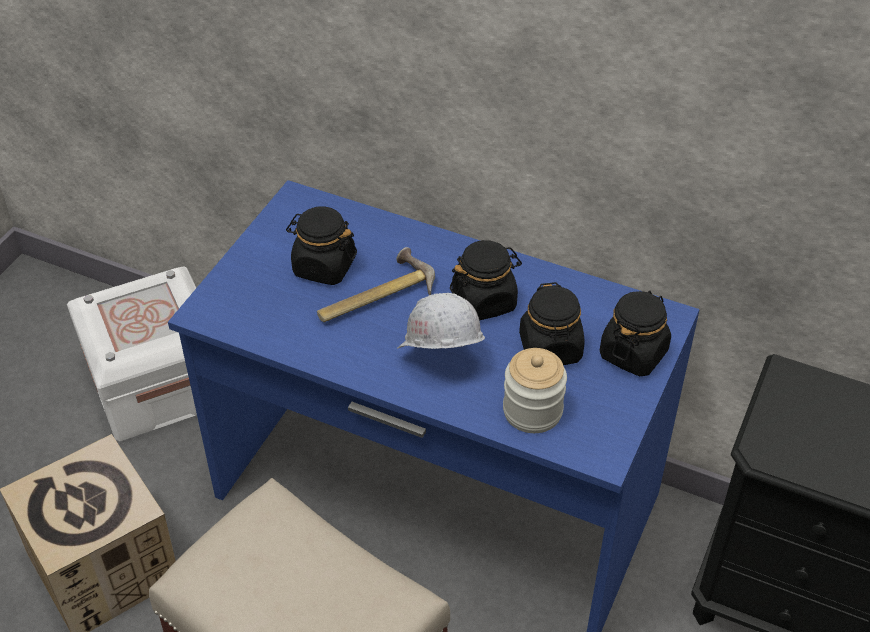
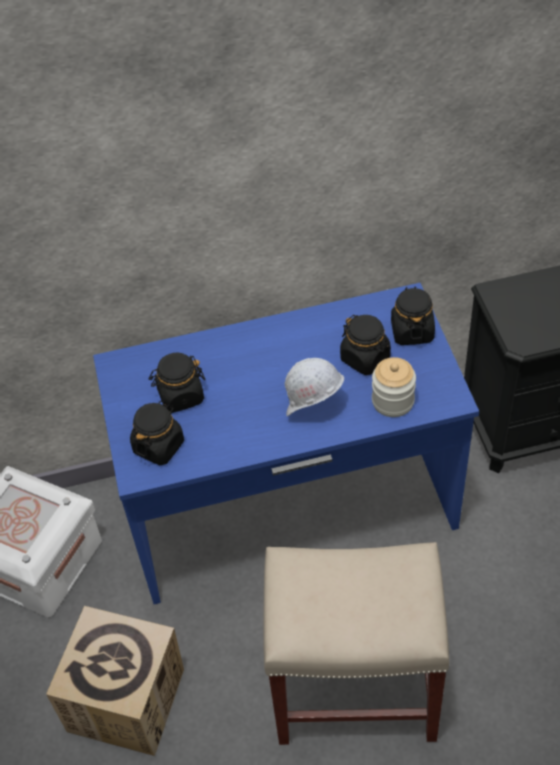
camera: 35 degrees left, 5 degrees up
hammer [317,247,435,322] -> none
black jar [450,240,522,321] -> black jar moved to [130,401,184,465]

